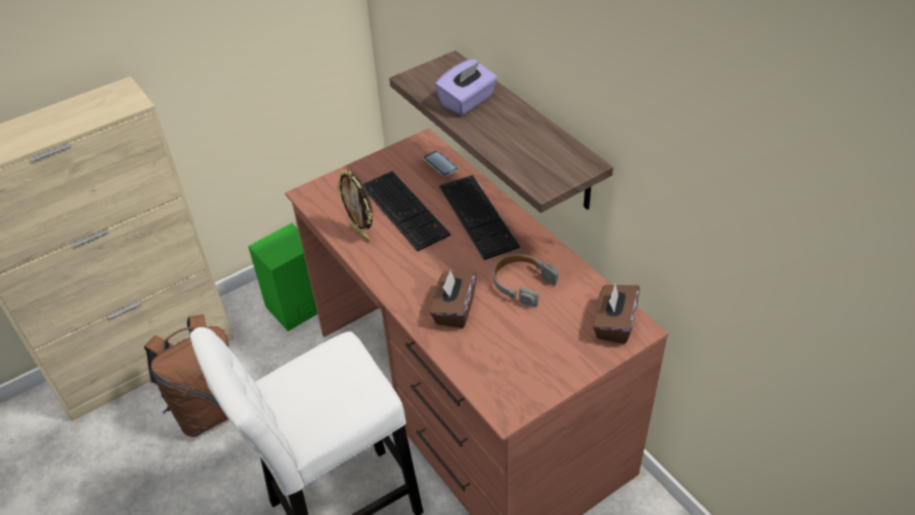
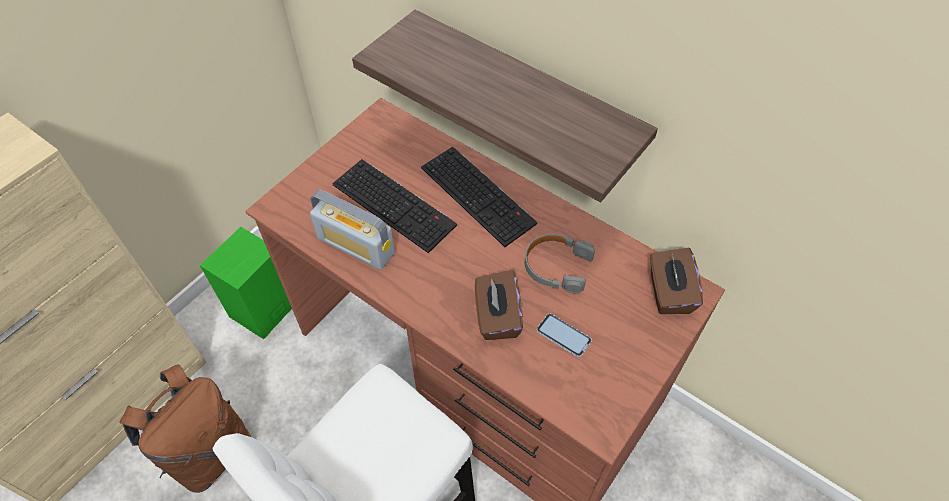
camera: 20 degrees left, 10 degrees up
picture frame [337,170,373,242] -> radio [310,190,395,270]
phone [423,151,458,177] -> phone moved to [537,314,592,357]
purple tissue box [435,59,497,115] -> none

